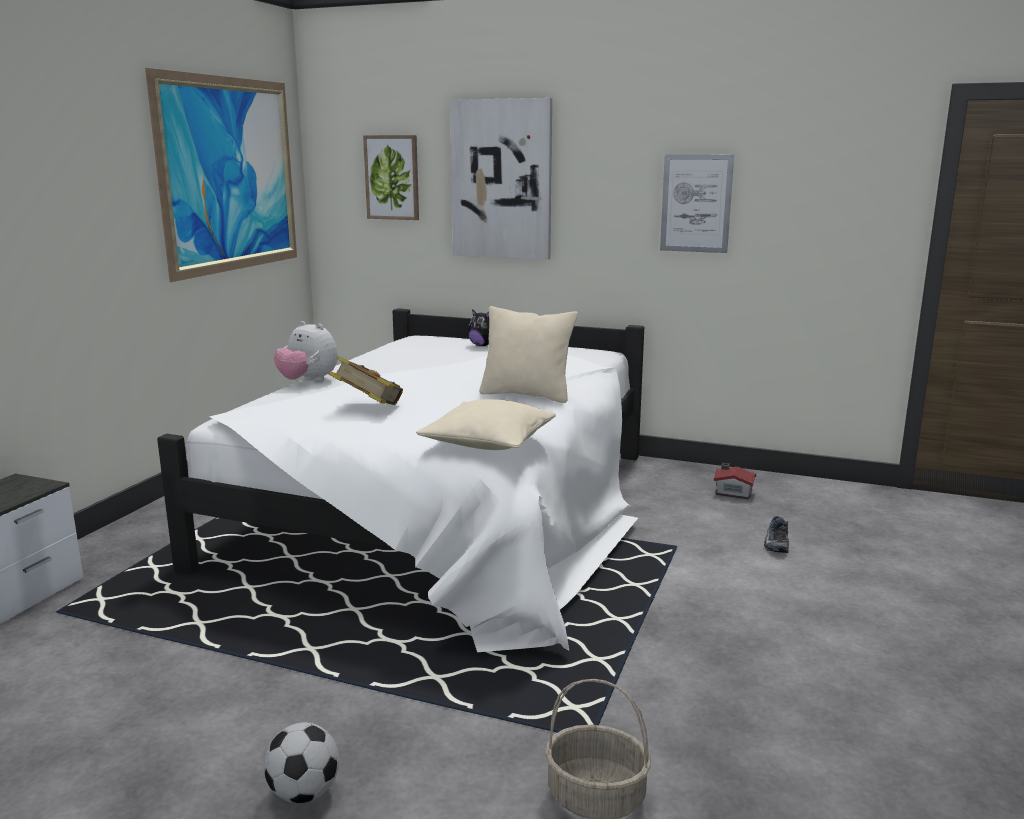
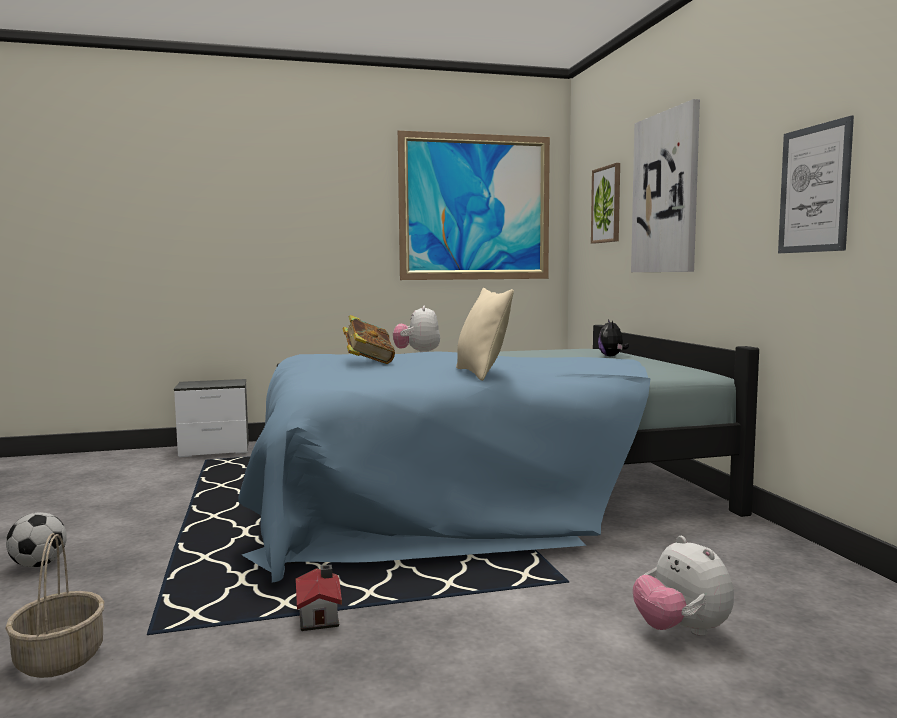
camera: 55 degrees right, 10 degrees down
white bed [157,308,644,652] -> blue bed [238,325,759,583]
beige pillow [416,399,556,450] -> none
toy house [714,463,756,499] -> toy house moved to [296,565,342,631]
shoe [764,516,789,553] -> plush toy [633,536,734,636]

